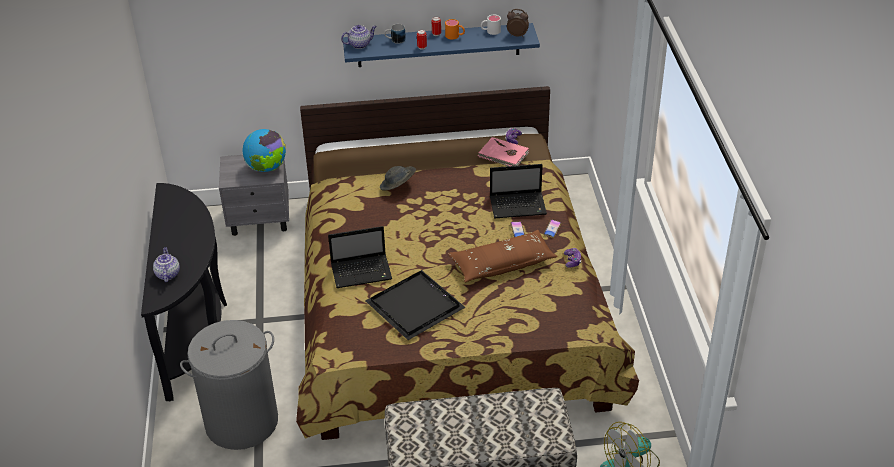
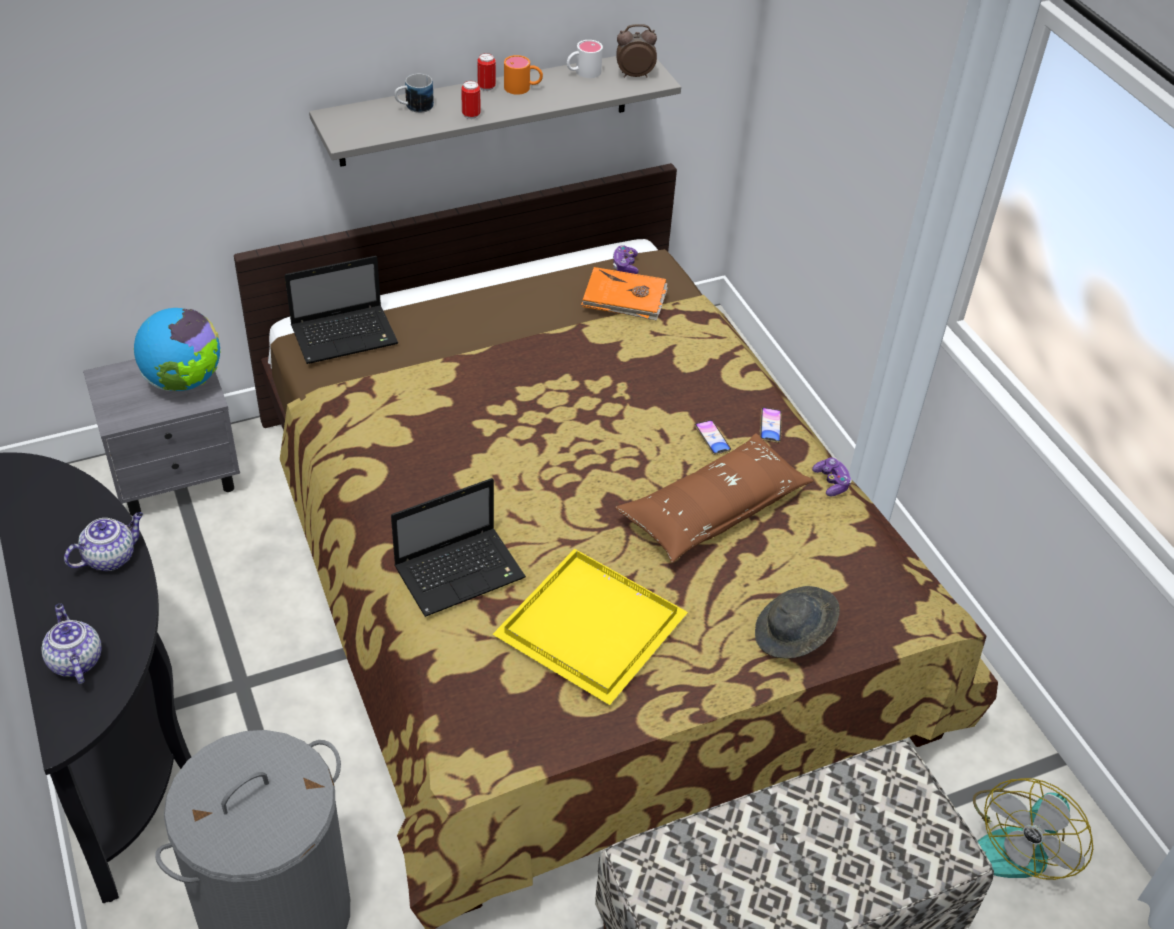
camera: 20 degrees left, 5 degrees up
teapot [341,25,377,49] -> teapot moved to [64,512,143,571]
blue shelf [343,23,540,67] -> grey shelf [309,56,681,167]
black tray [365,270,465,340] -> yellow tray [492,549,688,705]
grey hat [380,166,416,191] -> grey hat moved to [755,586,840,658]
pink book [478,137,529,166] -> orange book [581,267,668,321]
laptop [490,164,547,218] -> laptop moved to [285,256,398,364]

